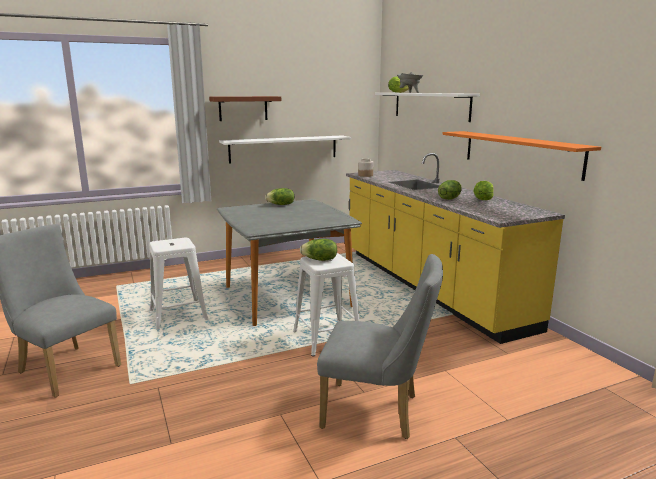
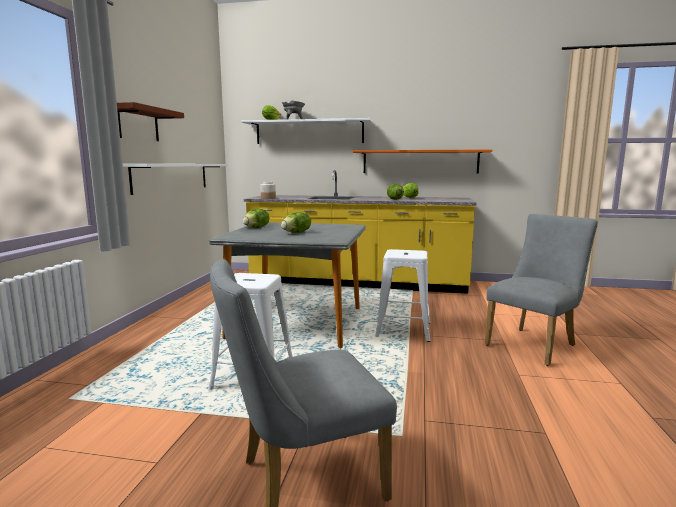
camera: 55 degrees left, 5 degrees down
lettuce [300,239,337,261] -> lettuce moved to [281,212,311,233]

